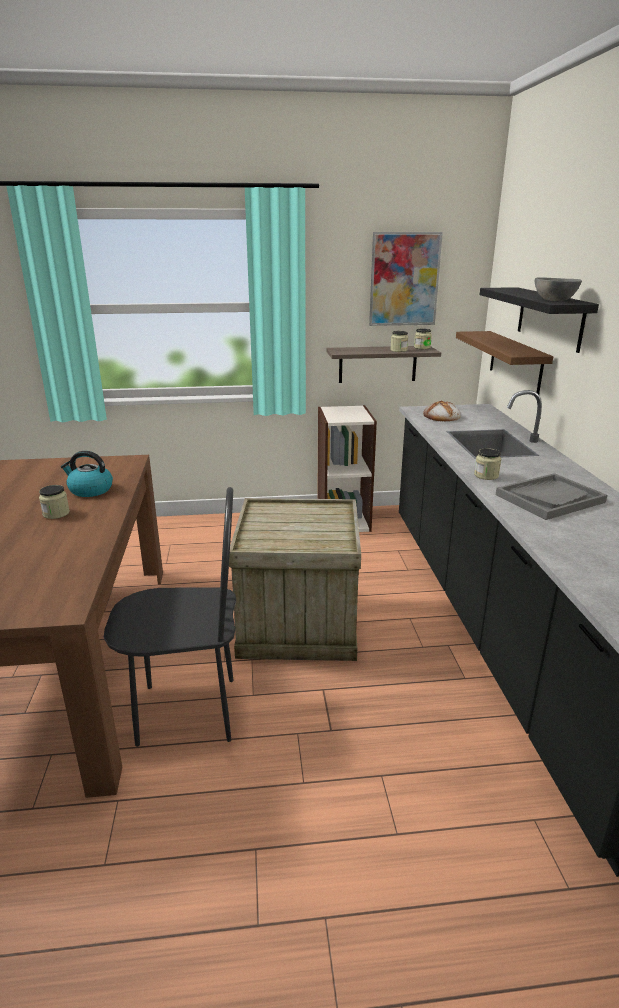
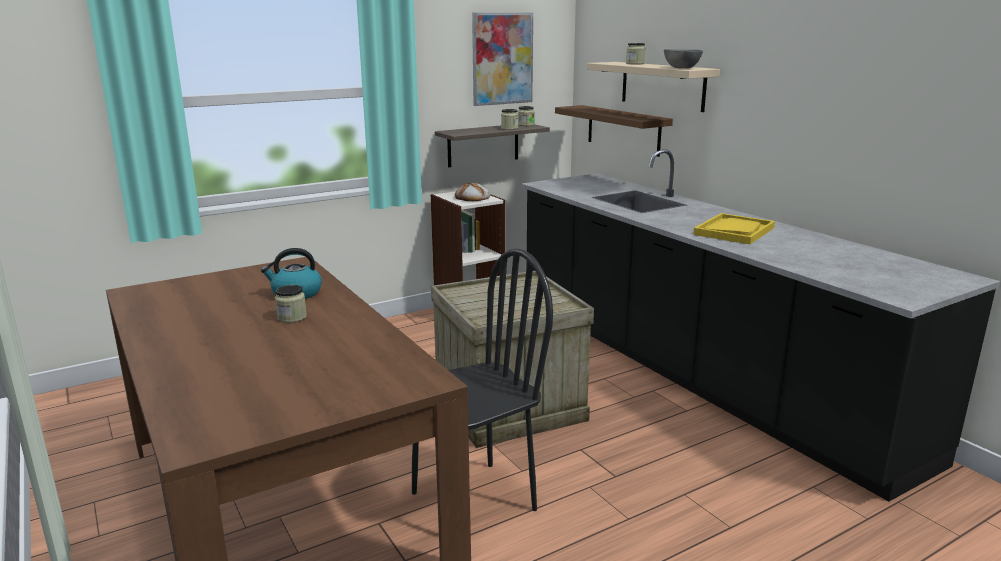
camera: 25 degrees left, 5 degrees down
bread [423,400,461,421] -> bread moved to [455,182,490,201]
jar [474,448,501,480] -> jar moved to [626,43,646,65]
black shelf [480,287,599,353] -> beige shelf [587,62,720,112]
grey tray [496,473,607,520] -> yellow tray [693,213,775,244]

